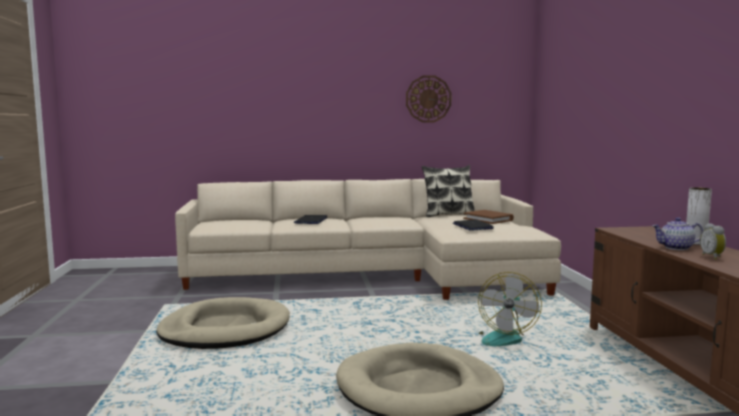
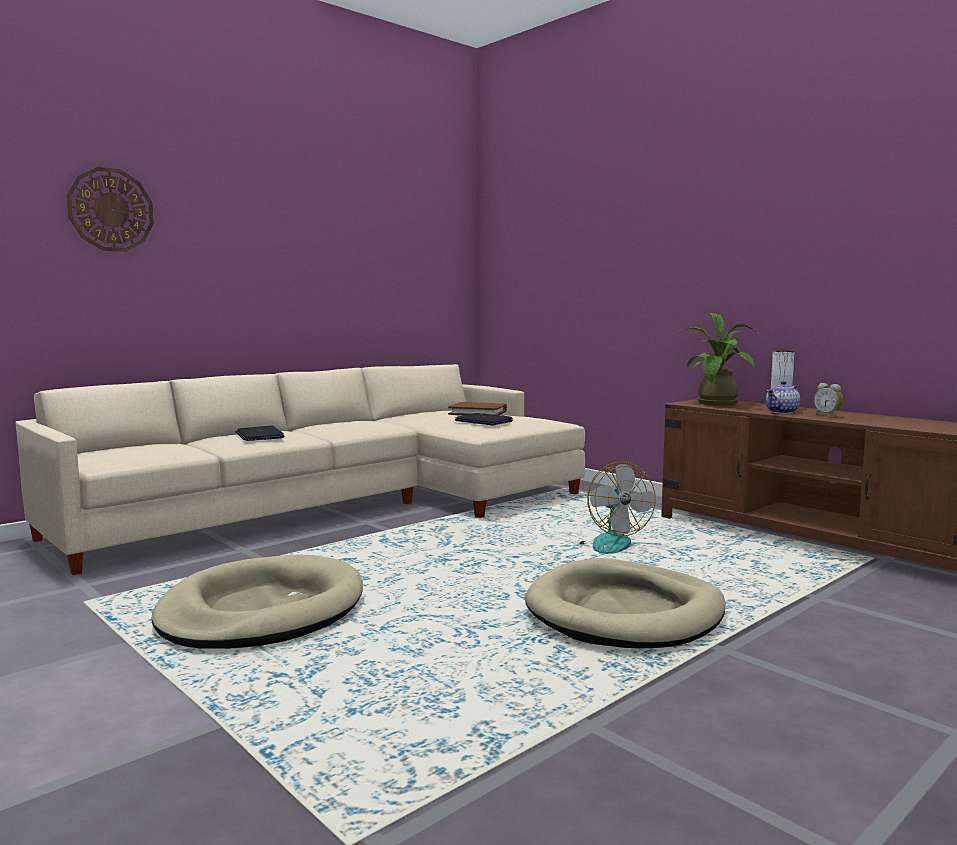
camera: 35 degrees left, 0 degrees up
wall clock [406,75,452,123] -> wall clock moved to [67,167,154,252]
pillow [422,165,474,217] -> none
none -> potted plant [677,313,761,406]

